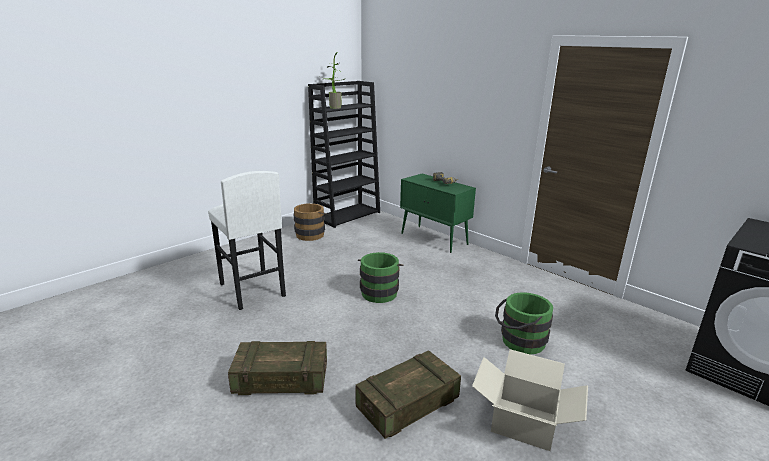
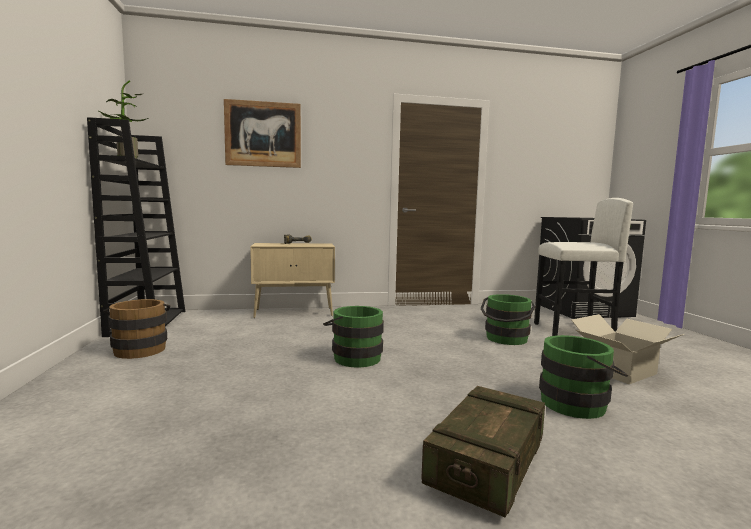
camera: 55 degrees left, 15 degrees down
white stool [208,171,286,310] -> white stool moved to [534,198,633,336]
crate [355,350,461,439] -> green bucket [539,335,628,419]
green cabinet [400,174,476,253] -> beige cabinet [250,243,335,318]
none -> picture [224,99,301,168]

